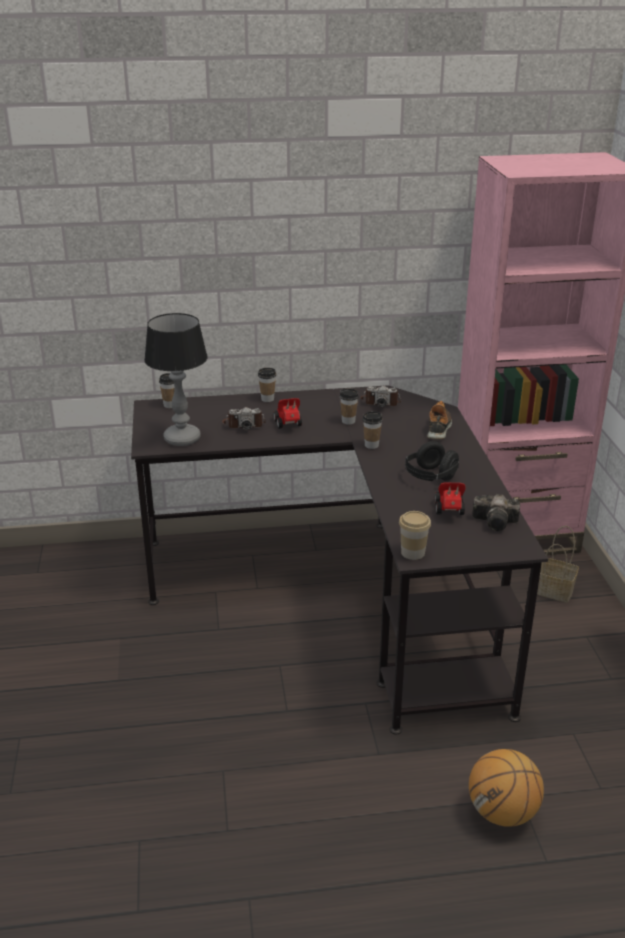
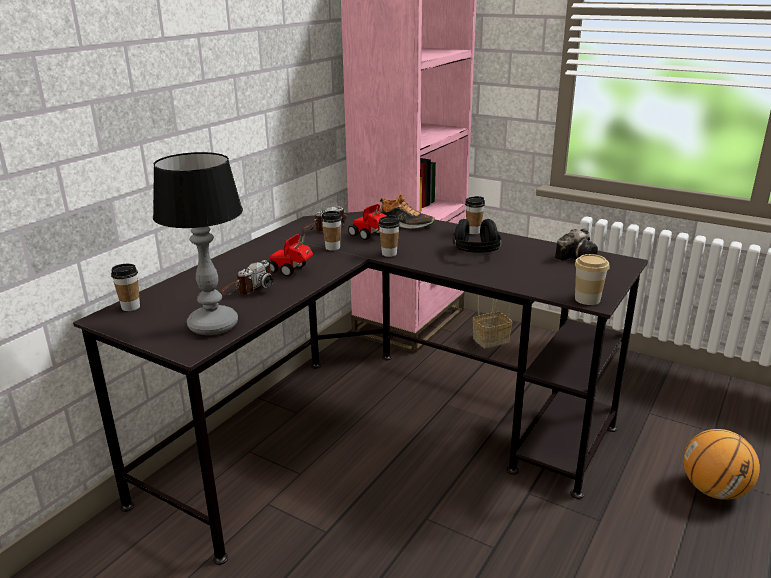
camera: 50 degrees left, 5 degrees down
cup [258,368,276,402] -> cup moved to [465,196,485,234]
shoe [427,401,452,439] -> shoe turned 150 degrees clockwise [380,194,435,229]
toy car [435,482,466,515] -> toy car moved to [348,203,386,240]

